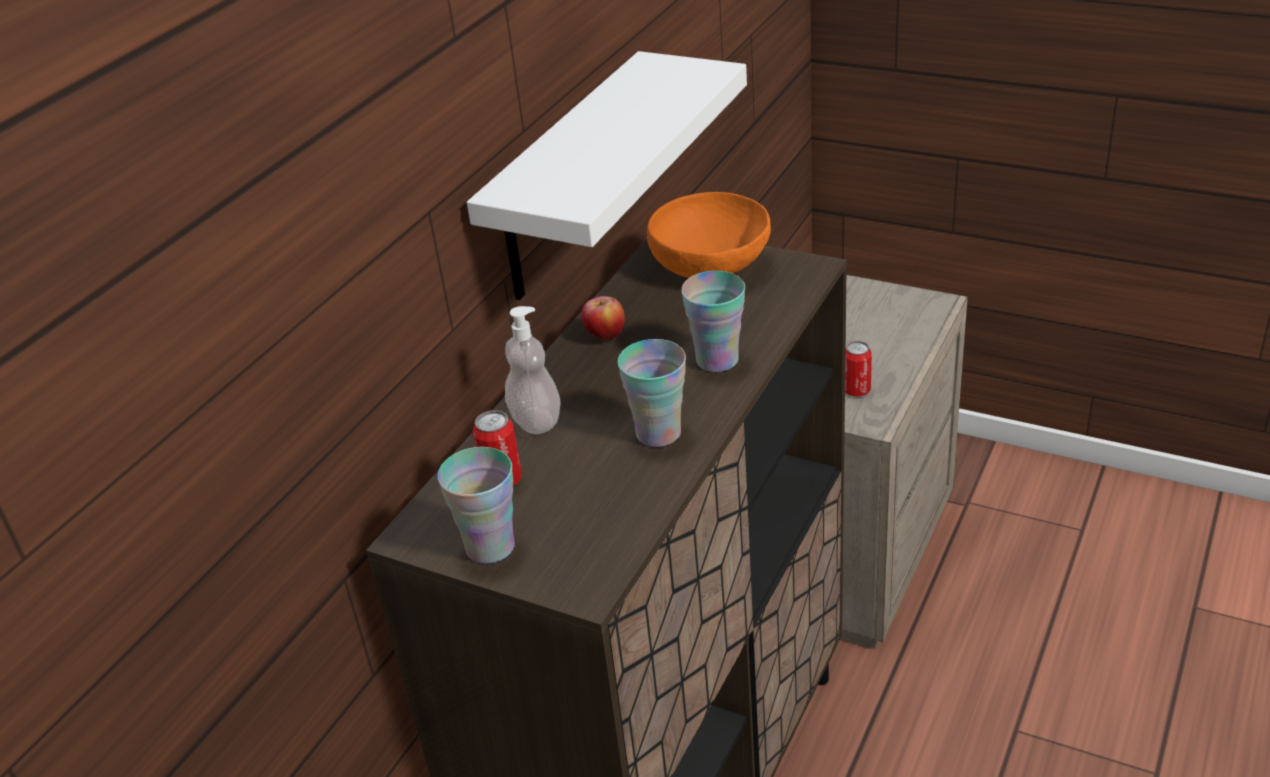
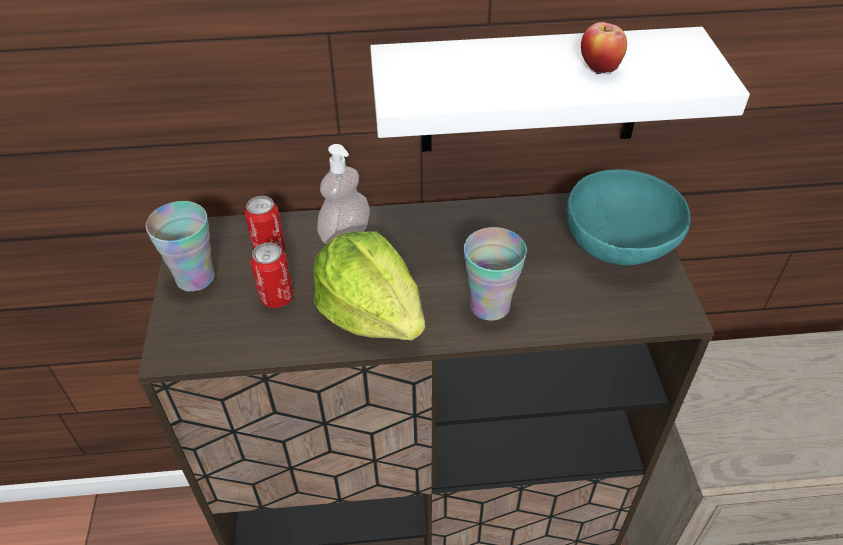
camera: 55 degrees right, 10 degrees up
apple [581,296,625,341] -> apple moved to [581,22,627,74]
cup [617,339,686,447] -> lettuce [313,231,425,340]
orange bowl [647,192,771,278] -> turquoise bowl [566,169,690,265]
can [845,341,872,396] -> can moved to [251,242,293,308]

